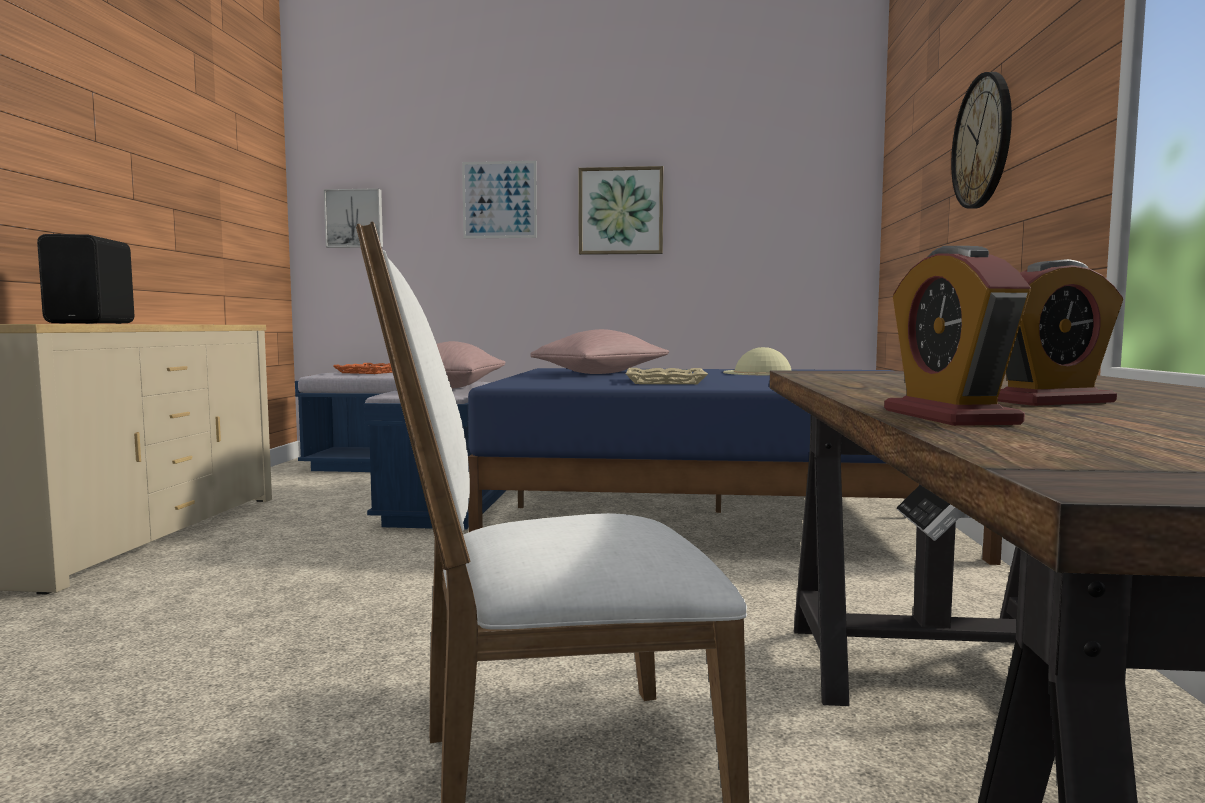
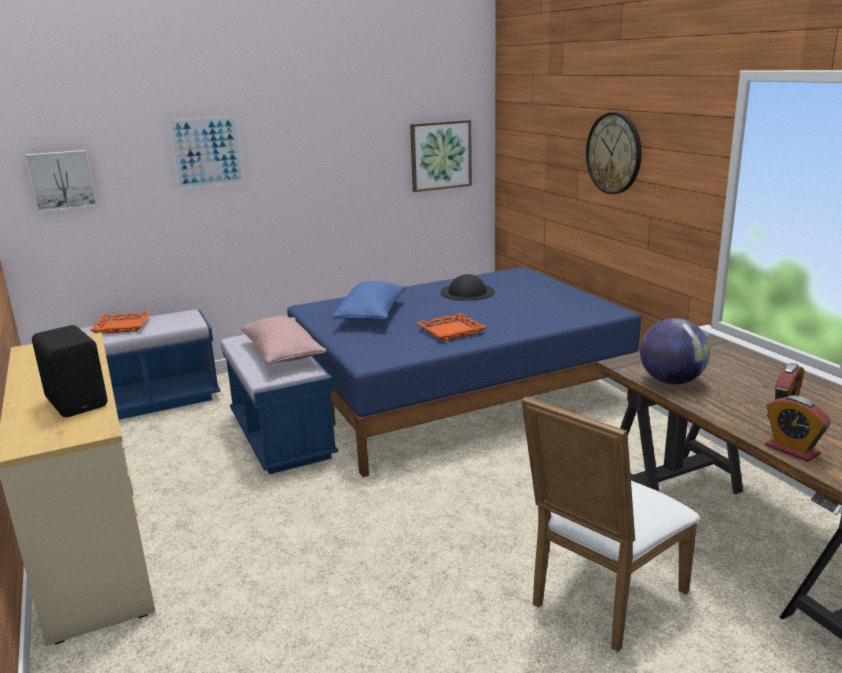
camera: 30 degrees left, 15 degrees up
pink pillow [530,329,669,374] -> blue pillow [333,281,406,321]
picture [578,166,663,255] -> picture moved to [410,120,472,192]
beige tray [625,368,708,384] -> orange tray [417,313,486,341]
beige hat [723,347,792,376] -> black hat [440,274,495,301]
none -> globe [640,318,710,384]

